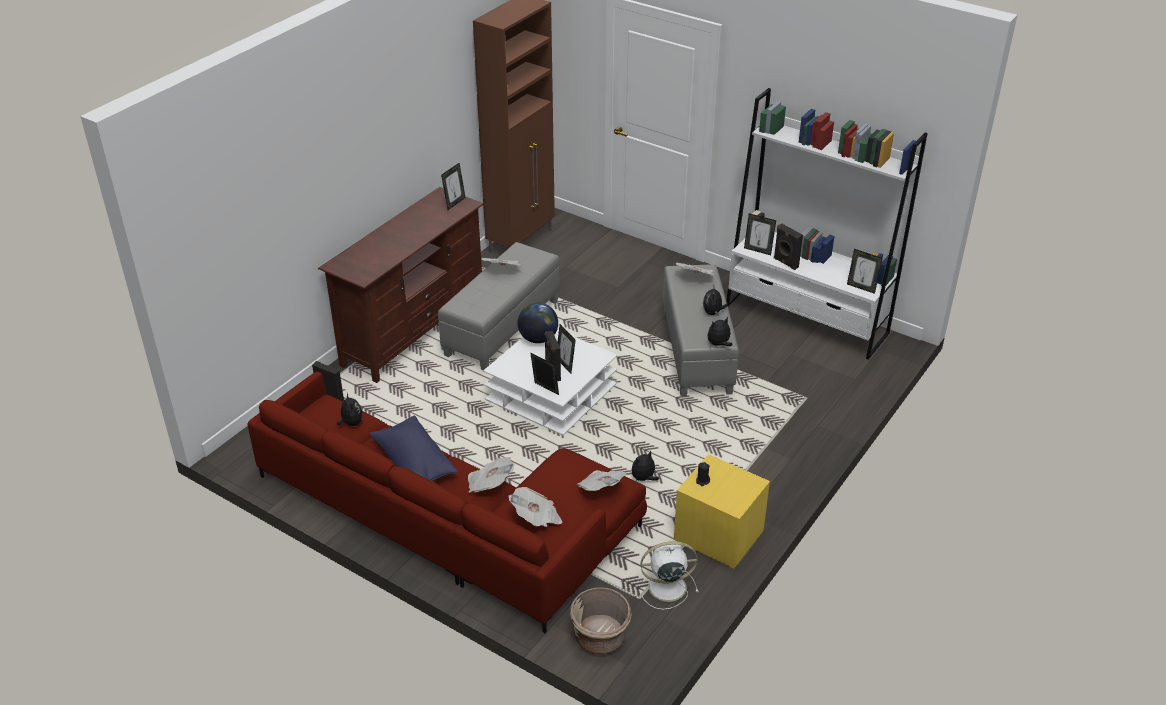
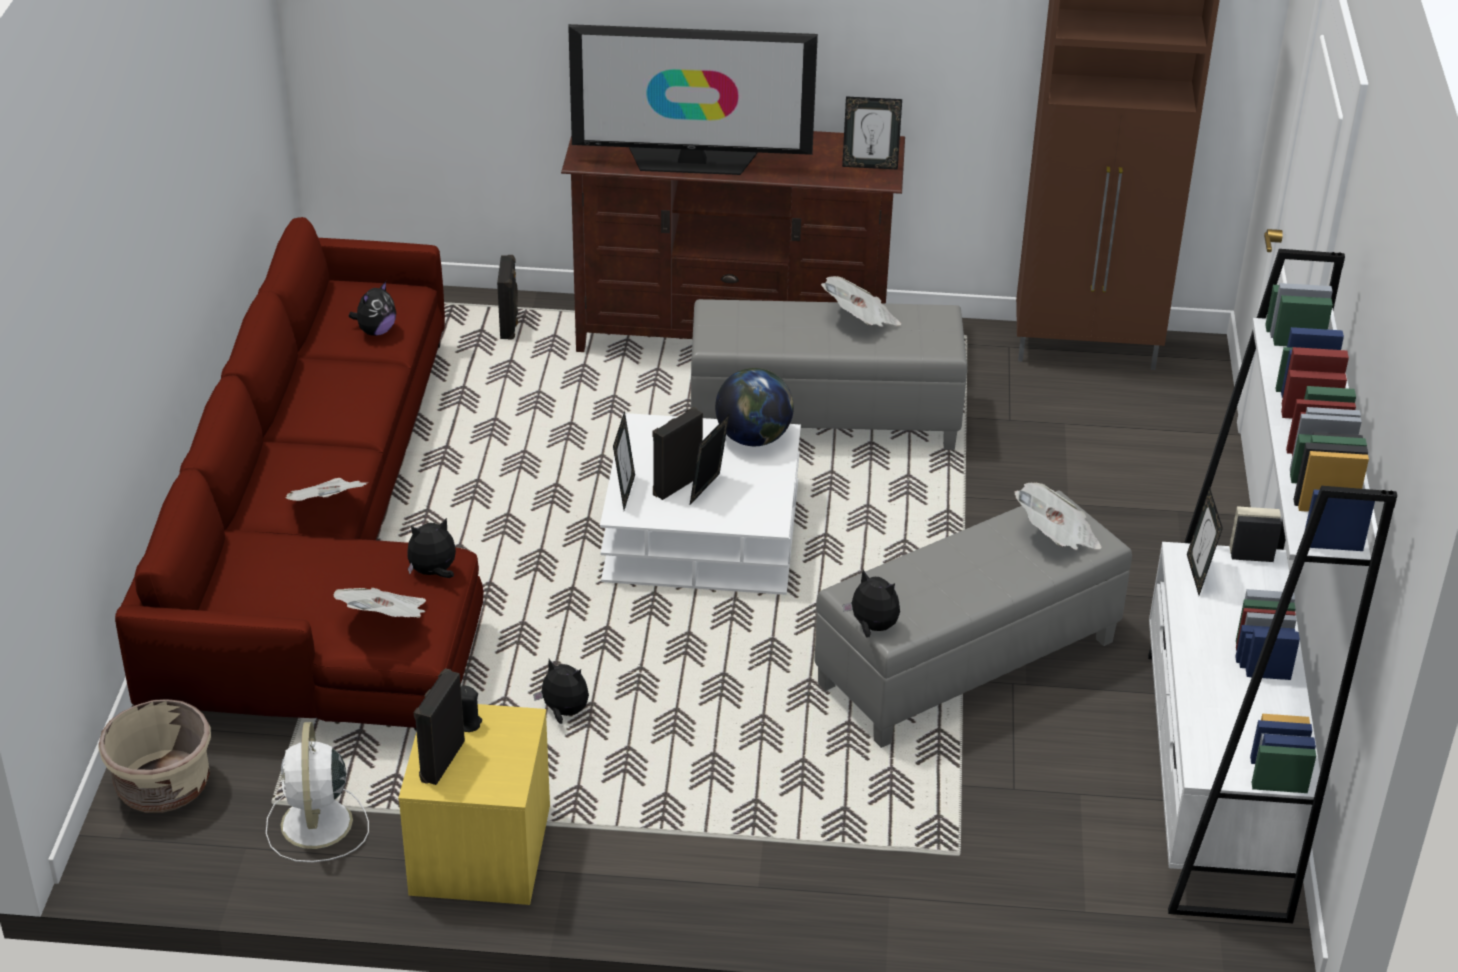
camera: 60 degrees right, 0 degrees up
blue pillow [369,416,458,481] -> none
newspaper [509,487,562,527] -> none
white fan [641,541,698,610] -> white fan turned 150 degrees counterclockwise [266,722,369,862]
plush toy [703,284,728,315] -> plush toy moved to [407,518,456,578]
black speaker [774,224,803,270] -> black speaker moved to [414,668,465,785]
picture frame [847,249,883,294] -> none
none -> television [568,24,818,175]

